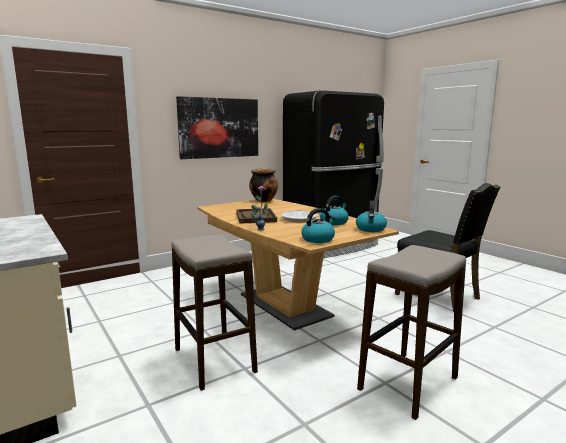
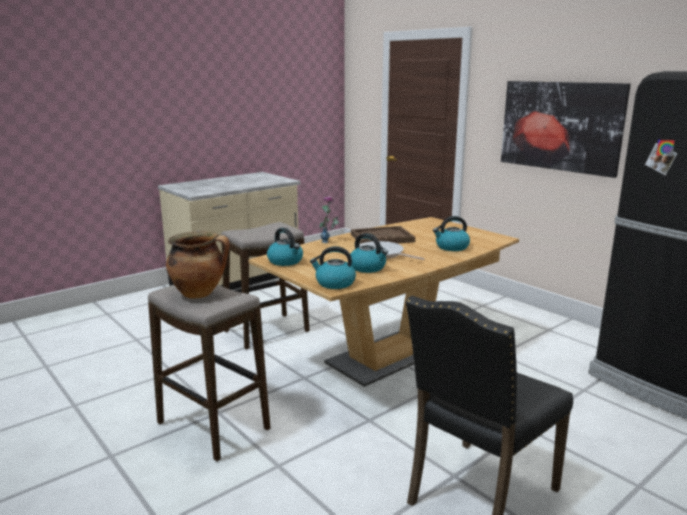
camera: 85 degrees right, 5 degrees up
cooking pot [249,168,278,202] -> cooking pot moved to [166,231,230,298]
none -> kettle [433,216,470,251]

